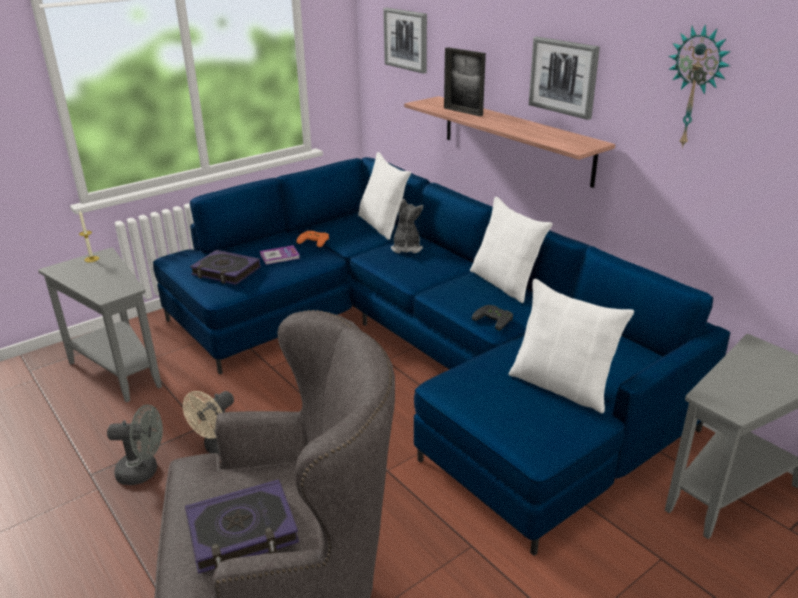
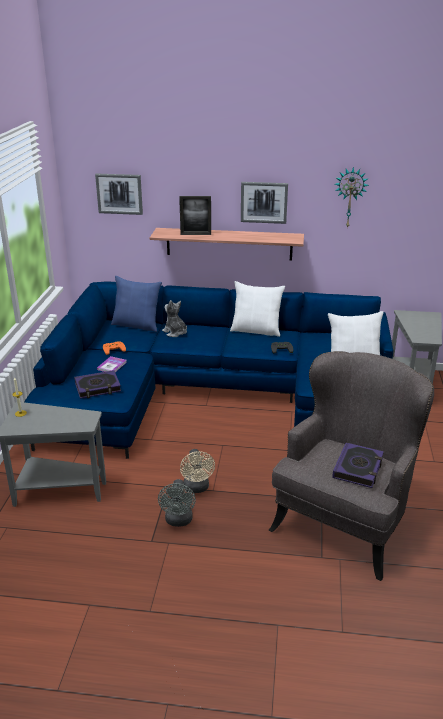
camera: 45 degrees left, 0 degrees up
grey fan [107,405,163,485] -> grey fan turned 135 degrees clockwise [158,479,196,527]
white pillow [358,152,411,240] -> blue pillow [111,276,162,332]

